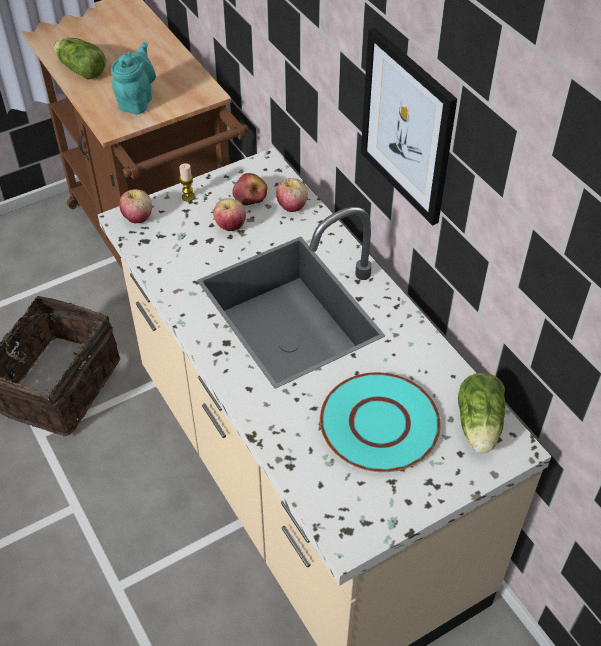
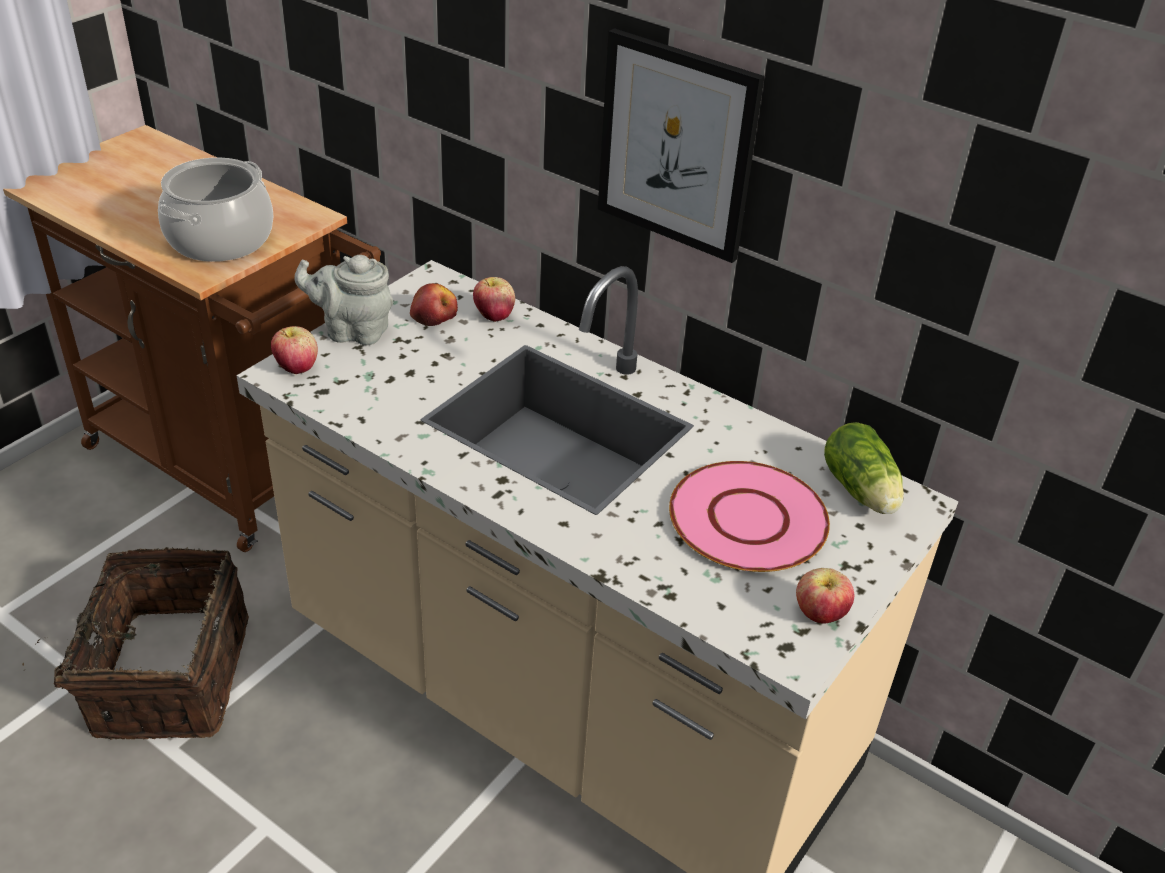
camera: 25 degrees left, 10 degrees down
lettuce [54,37,106,79] -> none
turquoise teapot [111,42,156,114] -> cooking pot [158,157,274,262]
candle [179,163,195,202] -> grey teapot [294,255,393,345]
apple [213,198,246,231] -> apple moved to [796,568,854,624]
turquoise plate [320,372,441,472] -> pink plate [669,461,830,572]

